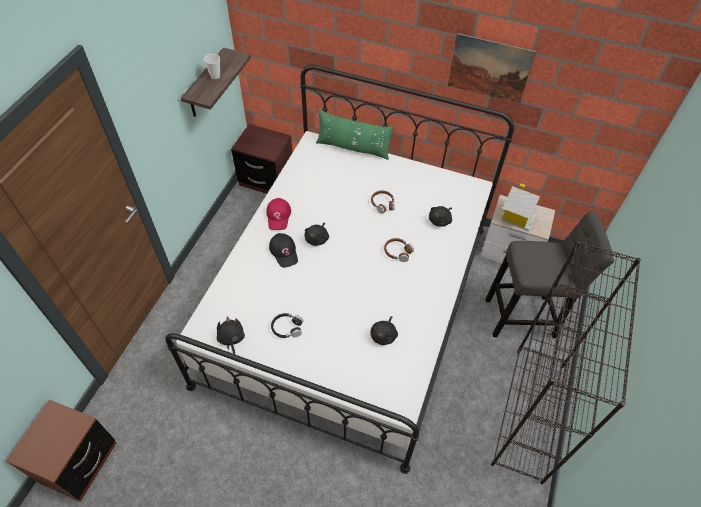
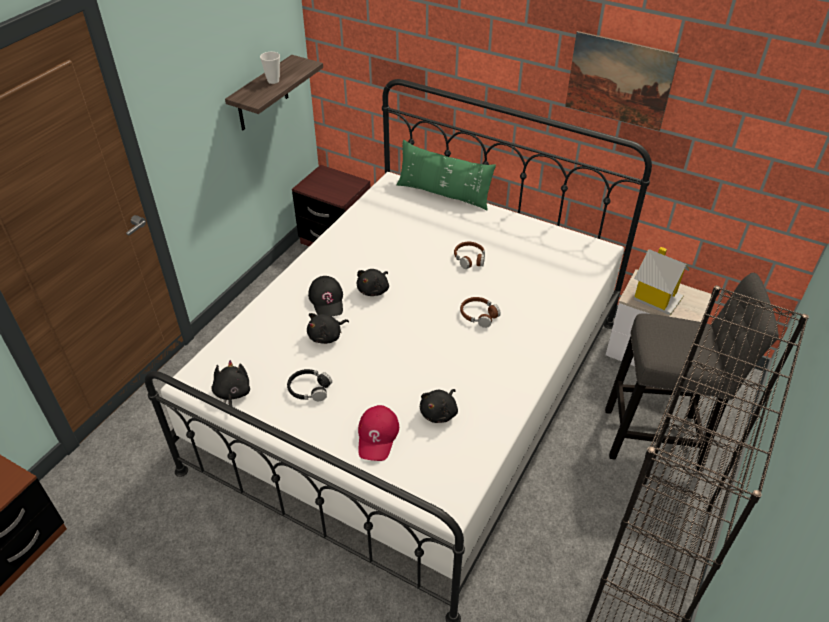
camera: 10 degrees right, 10 degrees down
red cap [266,198,291,230] -> red cap moved to [358,405,399,461]
black plush toy [429,206,452,227] -> black plush toy moved to [307,313,349,344]

